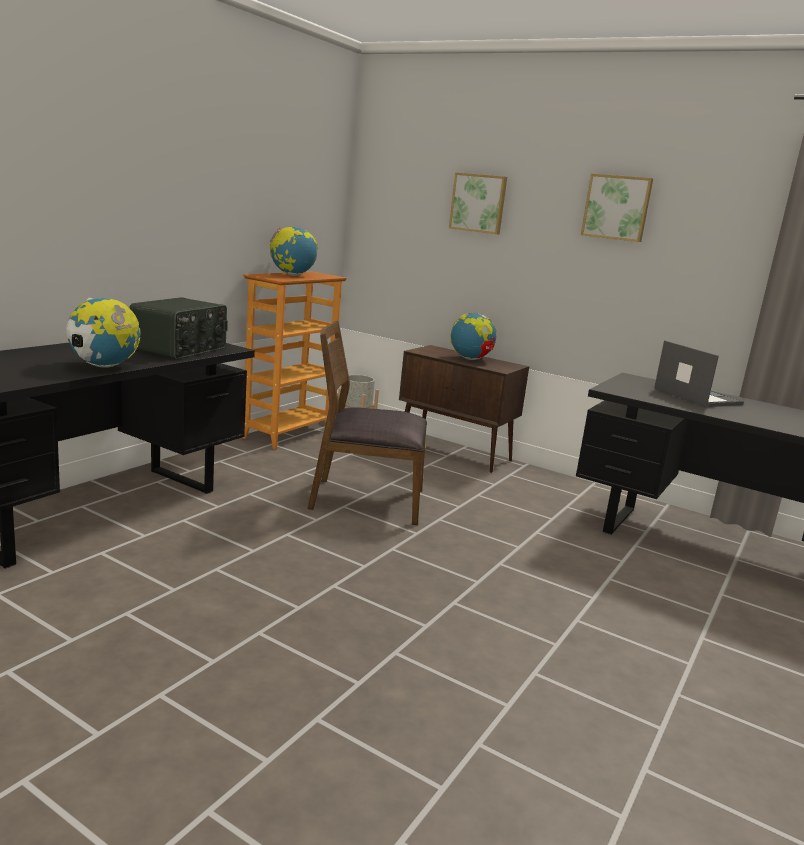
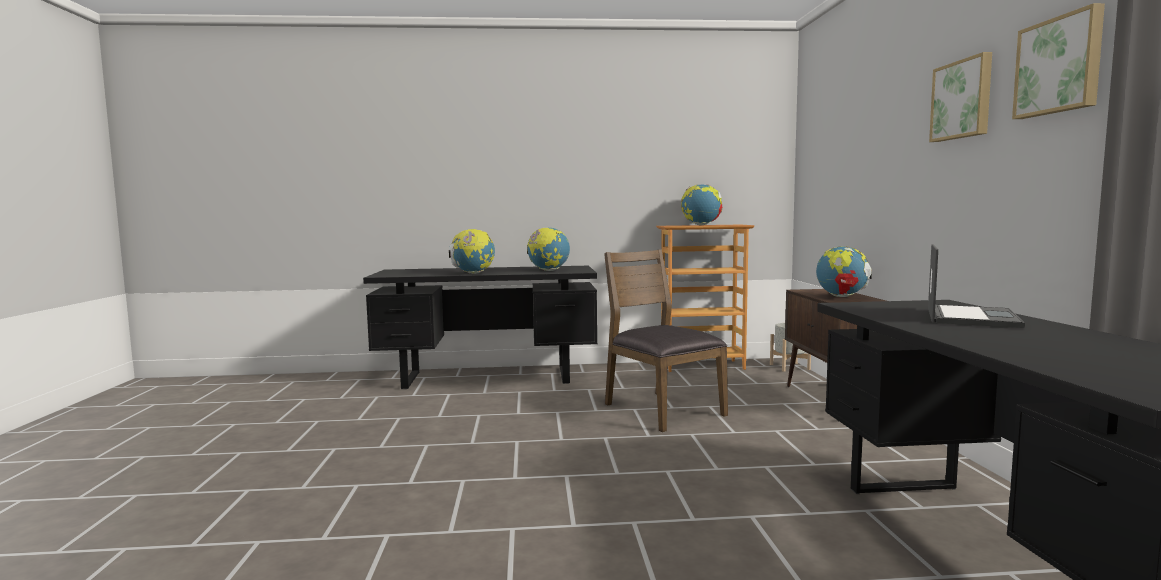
camera: 55 degrees right, 10 degrees down
radio [129,297,228,359] -> globe [527,228,570,271]
picture [449,172,507,234] -> picture moved to [1012,3,1105,119]

